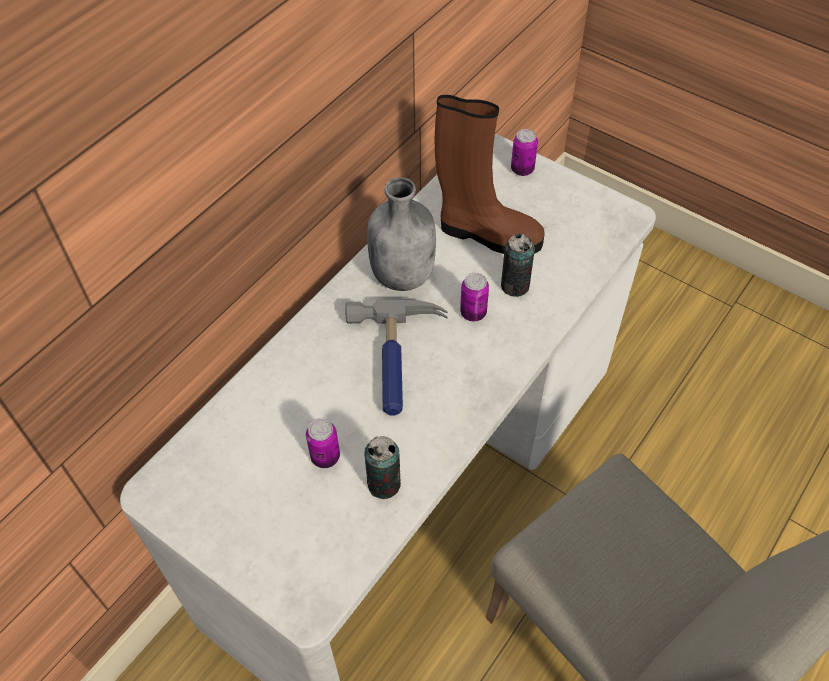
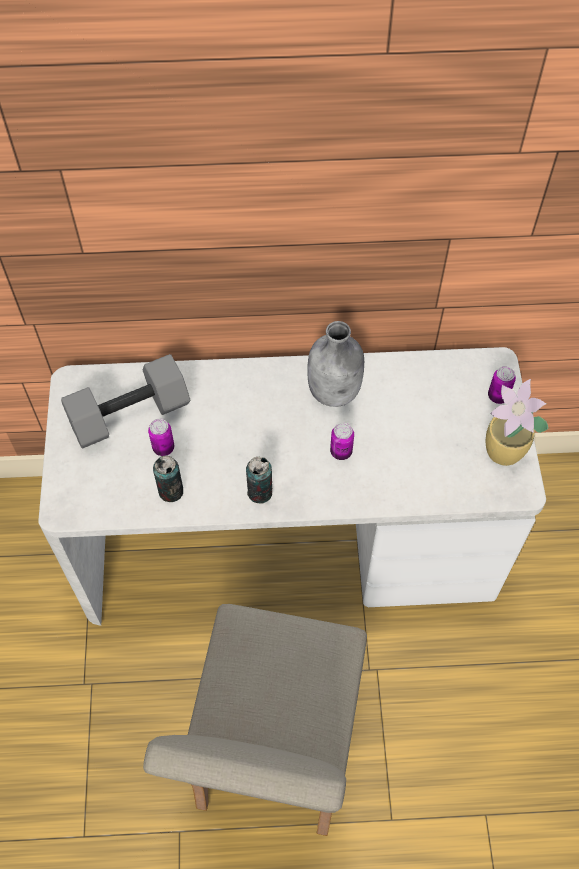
camera: 50 degrees right, 5 degrees up
hammer [345,299,448,416] -> none
brown boot [434,95,545,254] -> none
can [501,234,535,297] -> can moved to [246,457,272,504]
none -> grey dumbbell [61,354,190,449]
none -> potted plant [486,379,548,466]

